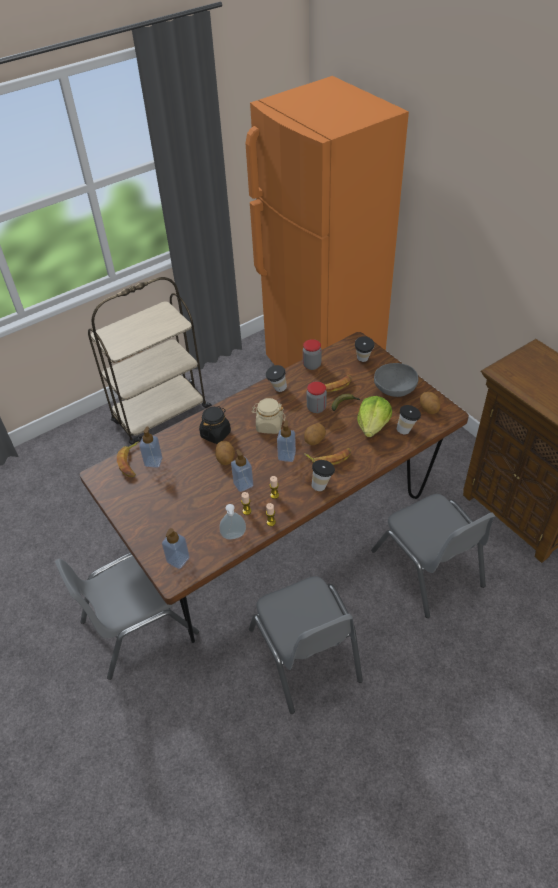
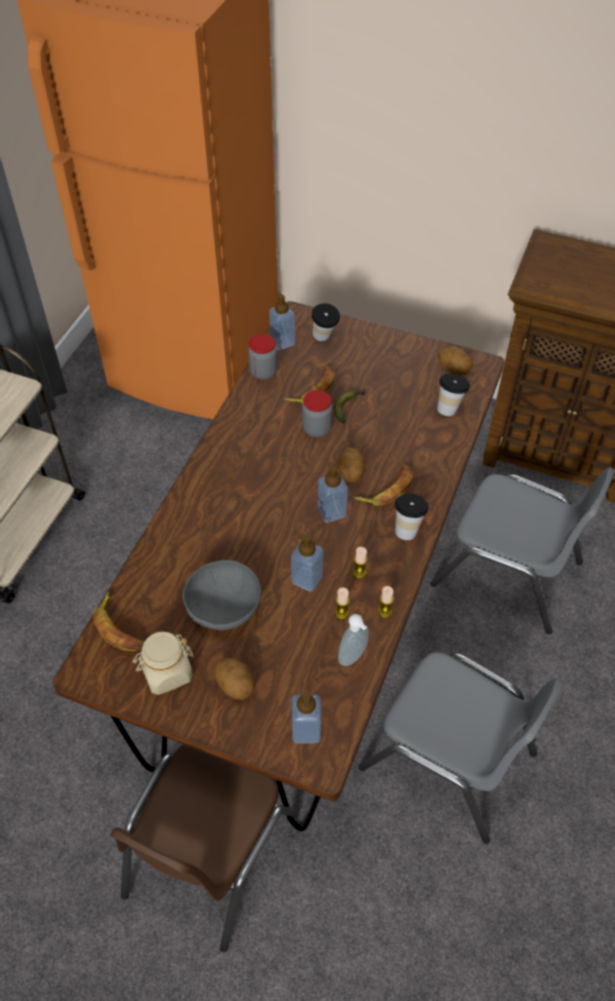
camera: 35 degrees left, 5 degrees up
grey chair [55,553,199,680] -> brown chair [110,744,299,952]
soap dispenser [139,426,163,468] -> soap dispenser moved to [269,291,295,350]
black jar [199,406,231,444] -> none
potato [215,441,235,465] -> potato moved to [214,658,255,700]
beige jar [252,398,285,434] -> beige jar moved to [133,631,194,695]
cup [266,365,287,392] -> none
lettuce [357,396,392,437] -> none
grey bowl [374,363,418,397] -> grey bowl moved to [183,560,261,630]

